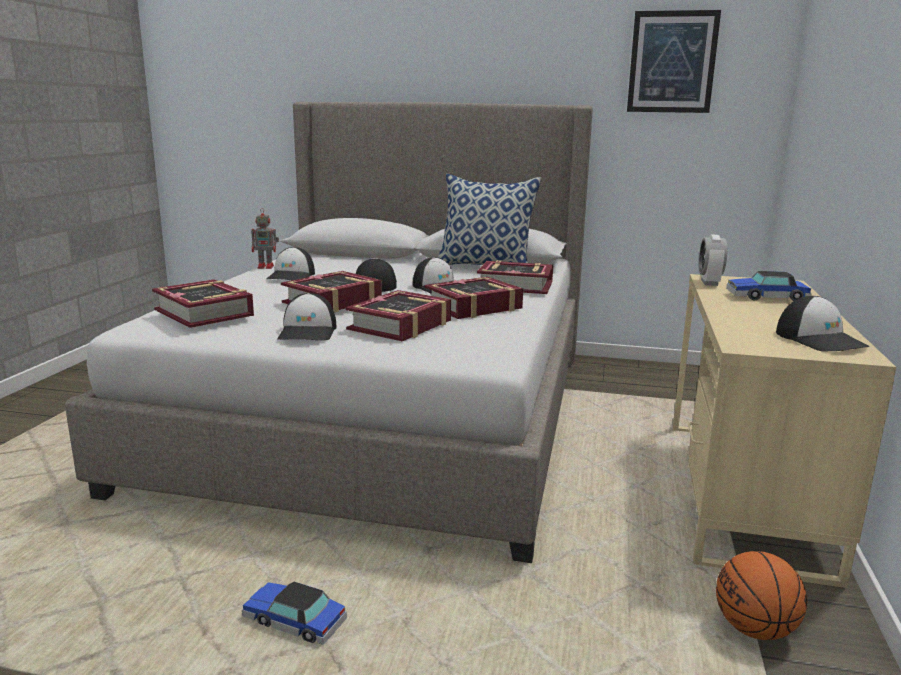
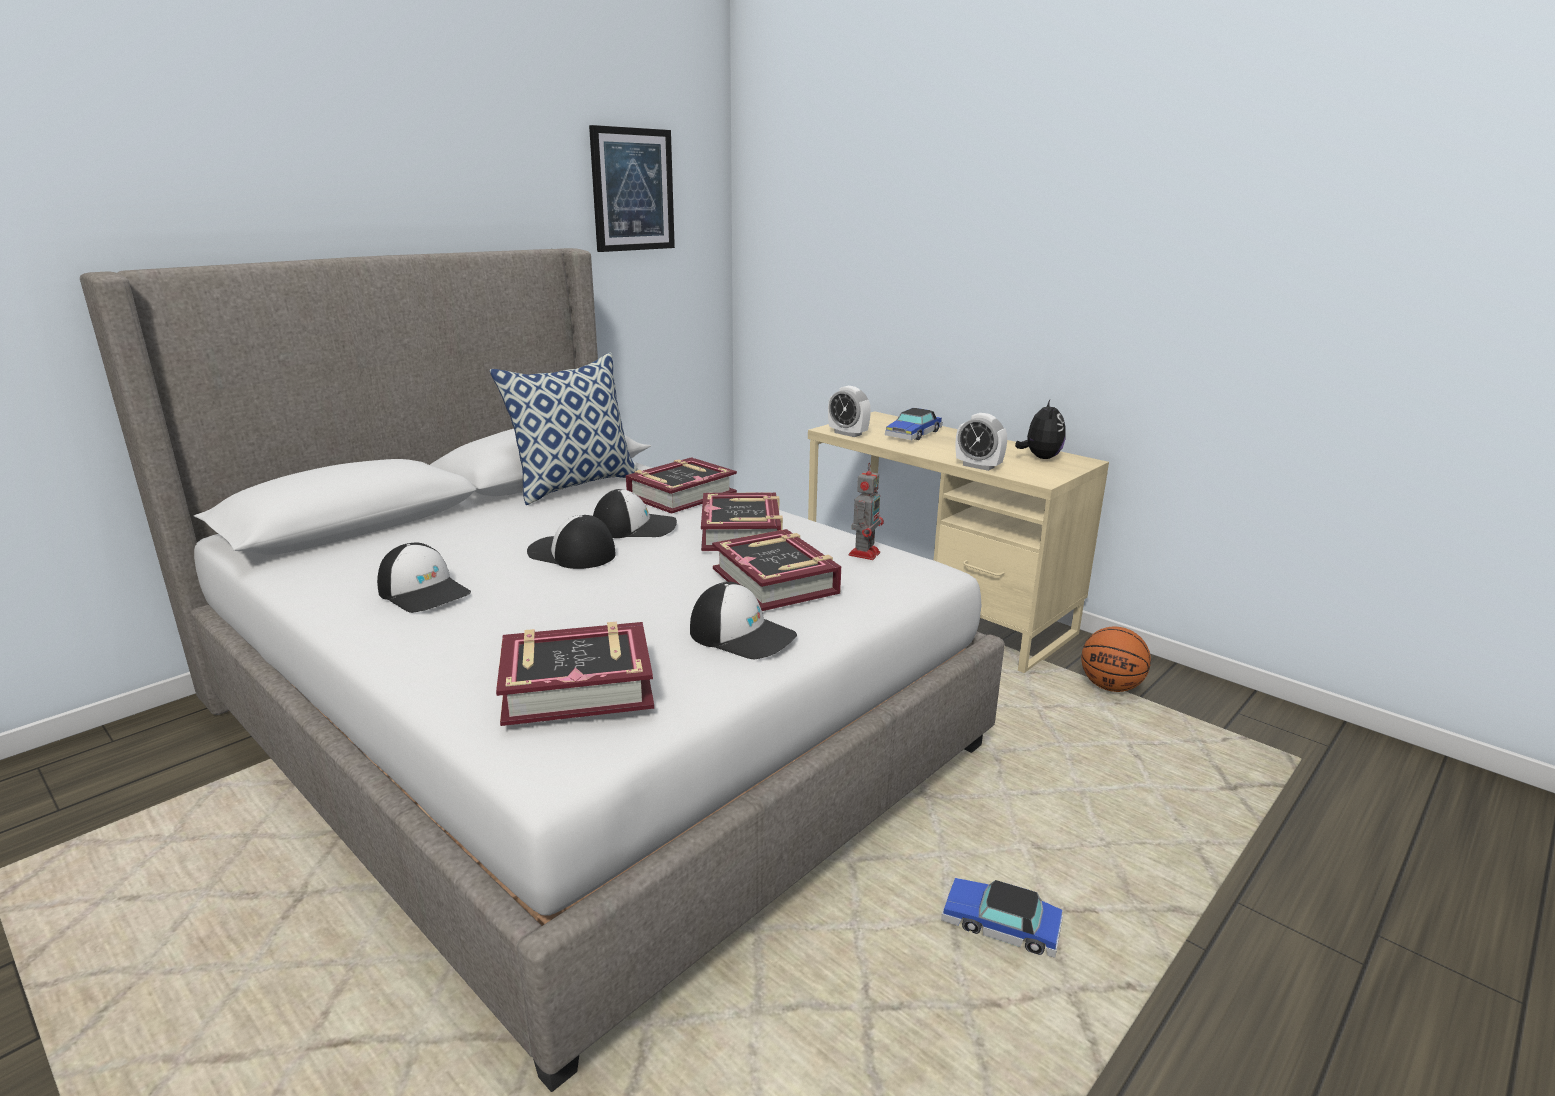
camera: 60 degrees left, 5 degrees up
toy car [242,582,347,645] -> toy car turned 60 degrees clockwise [941,878,1063,958]
toy robot [251,208,279,269] -> toy robot moved to [849,463,884,560]
book [281,271,382,313] -> none
cap [776,295,870,351] -> plush toy [1015,400,1066,459]
none -> alarm clock [956,413,1007,471]

